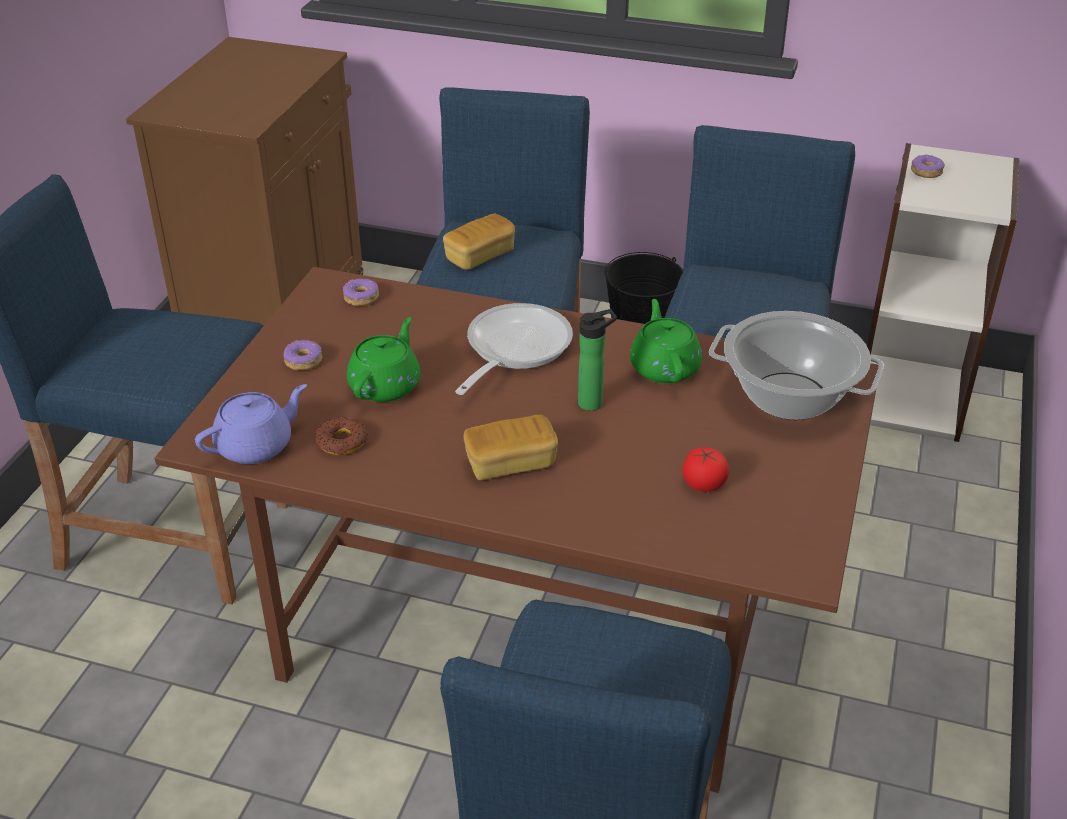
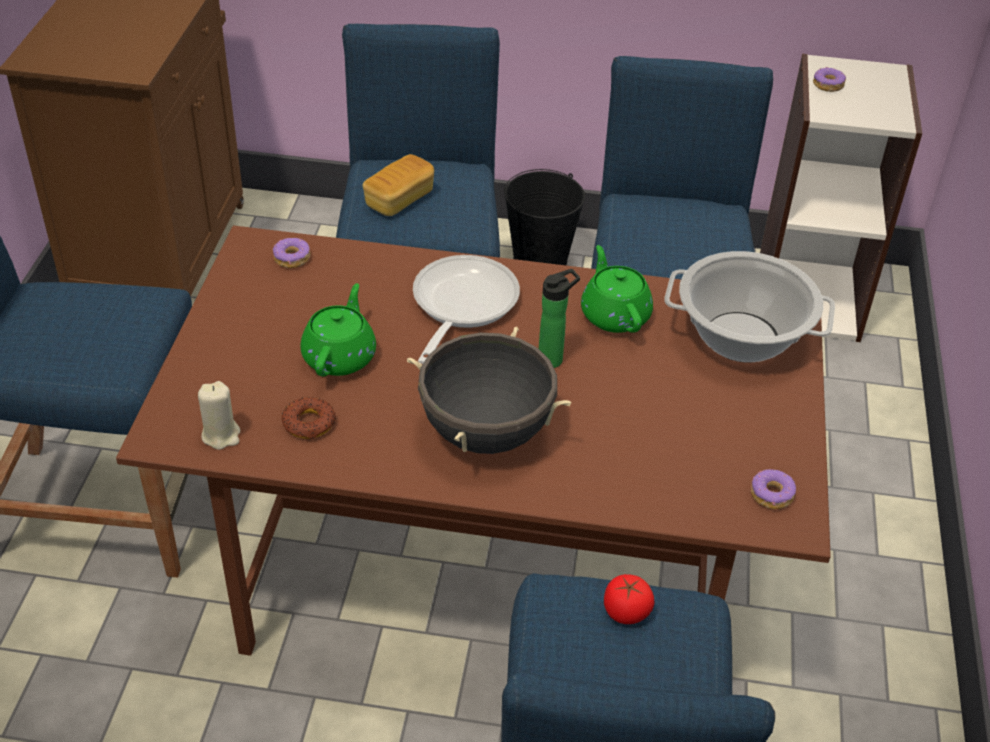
camera: 10 degrees left, 5 degrees up
purple teapot [195,384,307,464] -> beige candle [198,381,240,450]
donut [283,340,322,371] -> donut moved to [751,469,796,509]
bread [464,415,558,480] -> black cooking pot [407,327,571,454]
tomato [683,447,729,492] -> tomato moved to [604,574,655,624]

